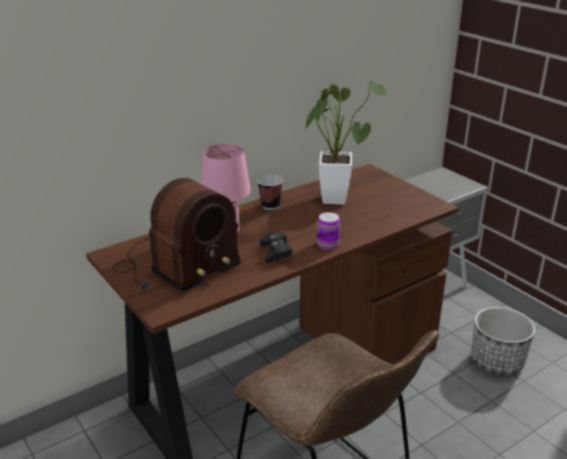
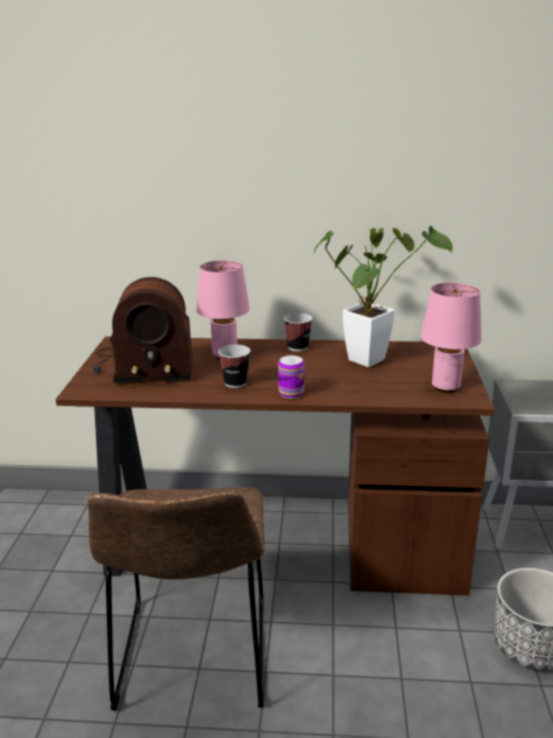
camera: 40 degrees right, 5 degrees down
black game controller [260,232,293,263] -> cup [218,345,251,388]
none -> pink table lamp [421,283,482,393]

